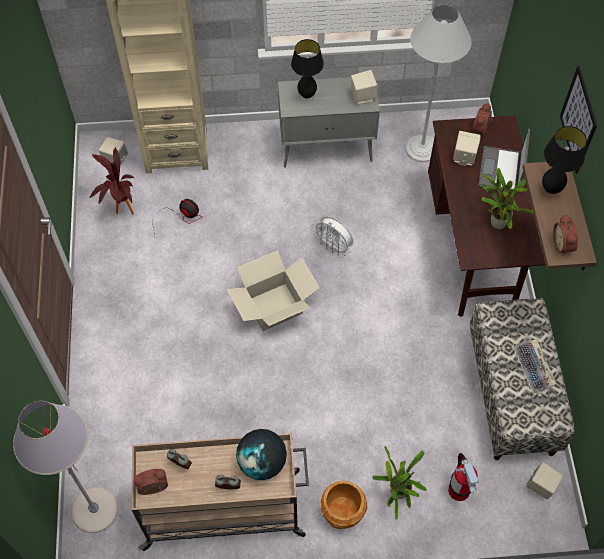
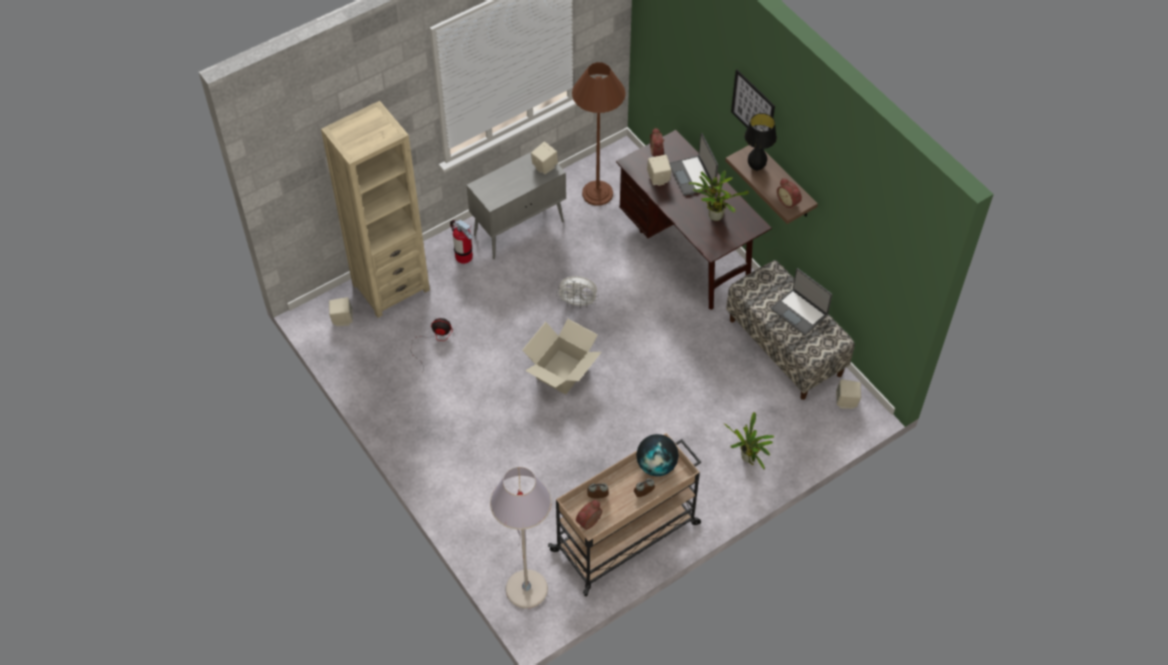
camera: 30 degrees left, 5 degrees down
potted plant [89,147,134,215] -> none
black table lamp [291,39,324,99] -> none
brown planter [321,481,367,529] -> none
white floor lamp [405,4,471,163] -> brown floor lamp [572,62,626,206]
fire extinguisher [448,453,479,501] -> fire extinguisher moved to [450,220,473,264]
keyboard [514,339,556,393] -> laptop [771,268,832,335]

